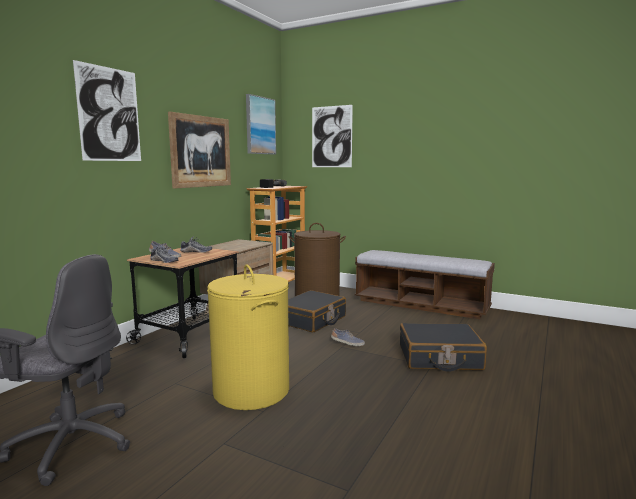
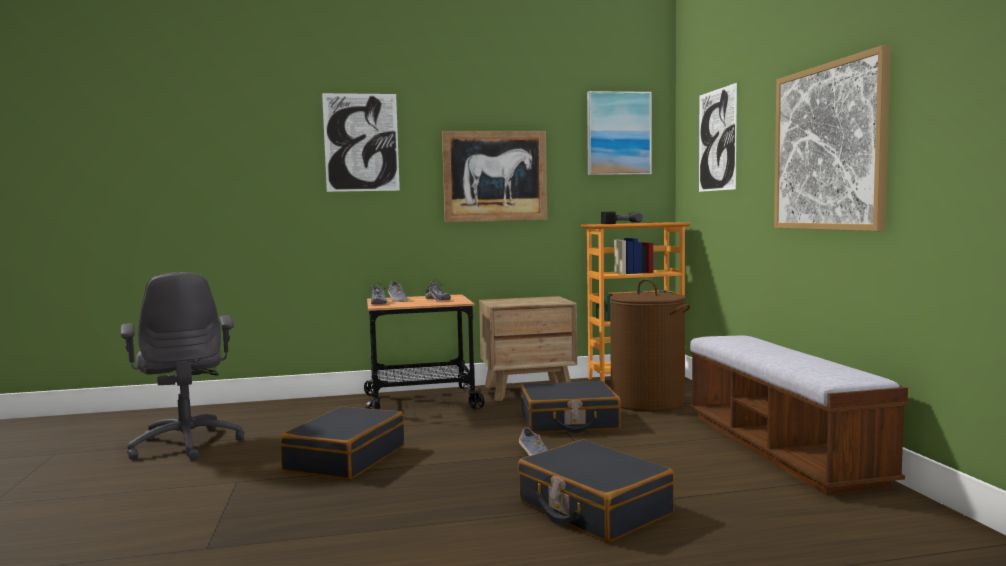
camera: 50 degrees right, 5 degrees down
yellow laundry basket [207,264,289,410] -> black suitcase [280,406,404,480]
none -> picture [774,45,891,231]

